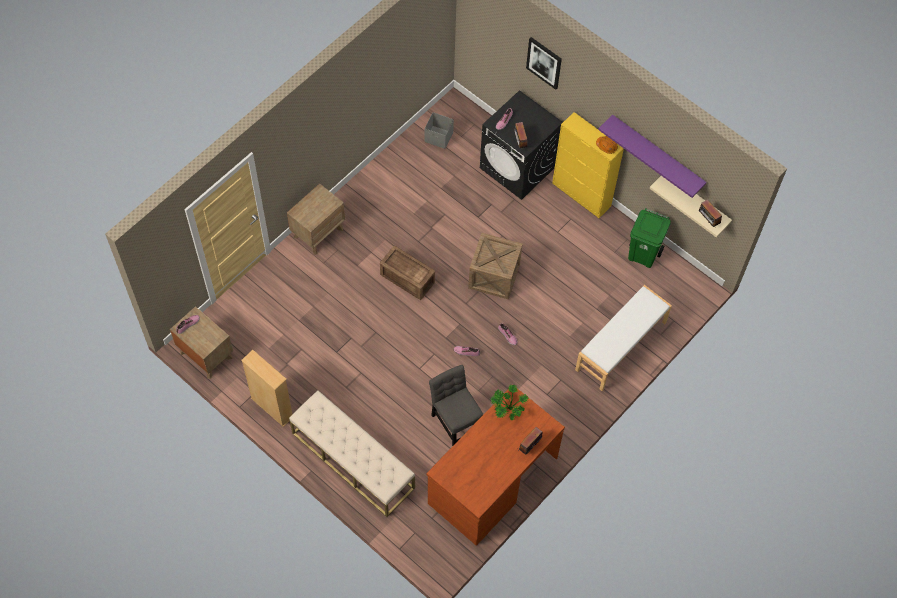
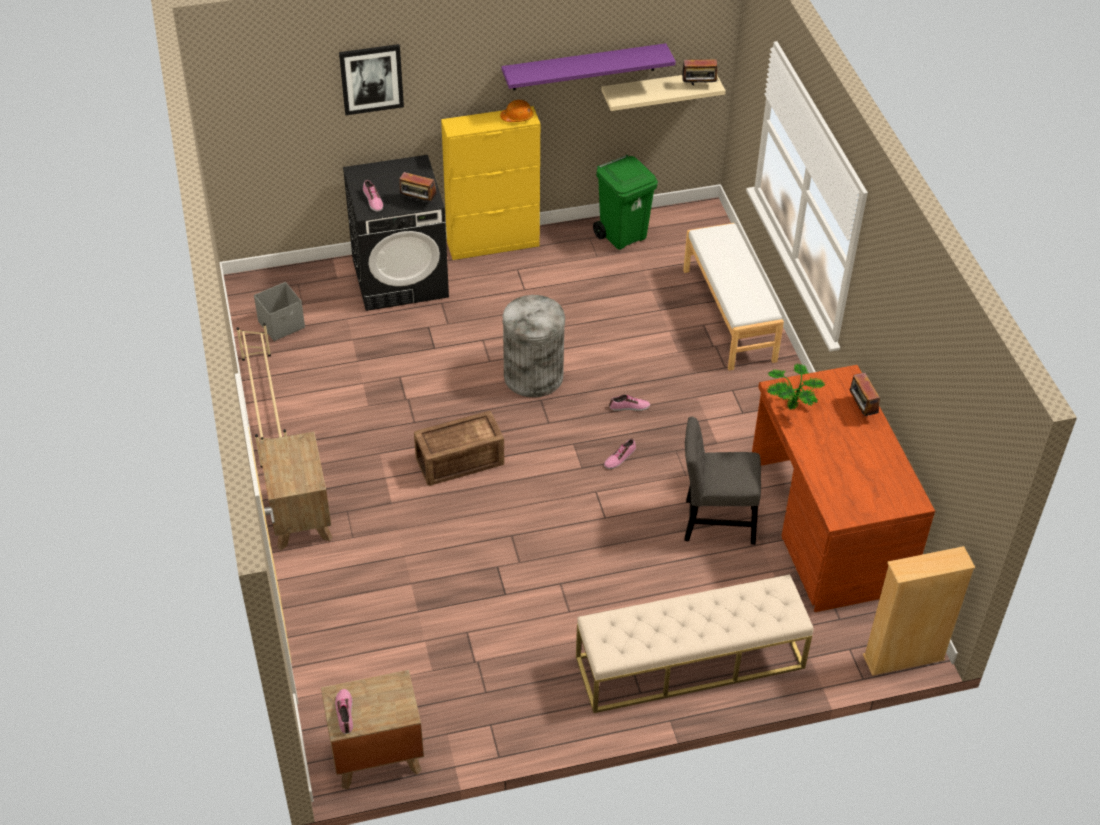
camera: 55 degrees left, 15 degrees down
beige bookcase [241,350,292,427] -> beige bookcase moved to [863,546,975,676]
crate [468,233,523,299] -> grey trash can [503,295,565,397]
none -> beige shoe rack [237,323,287,468]

